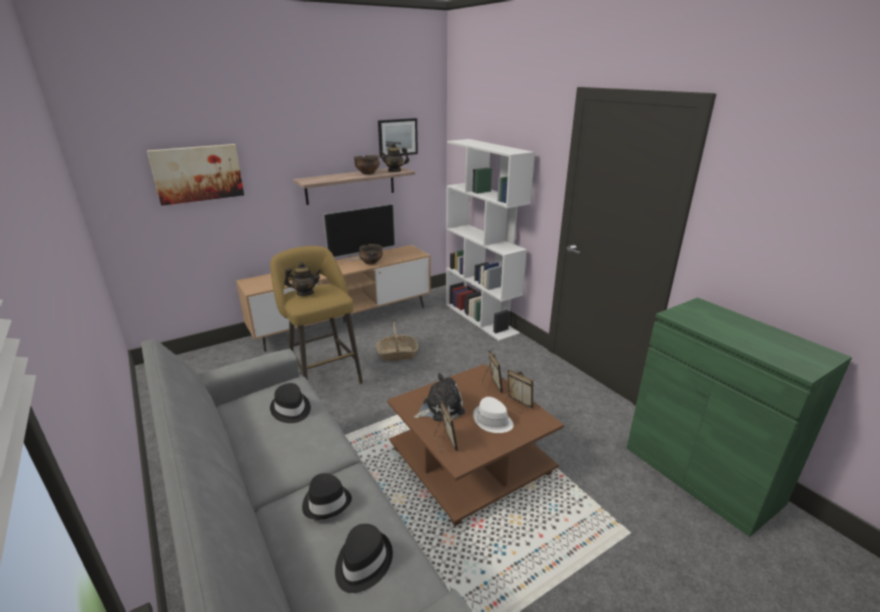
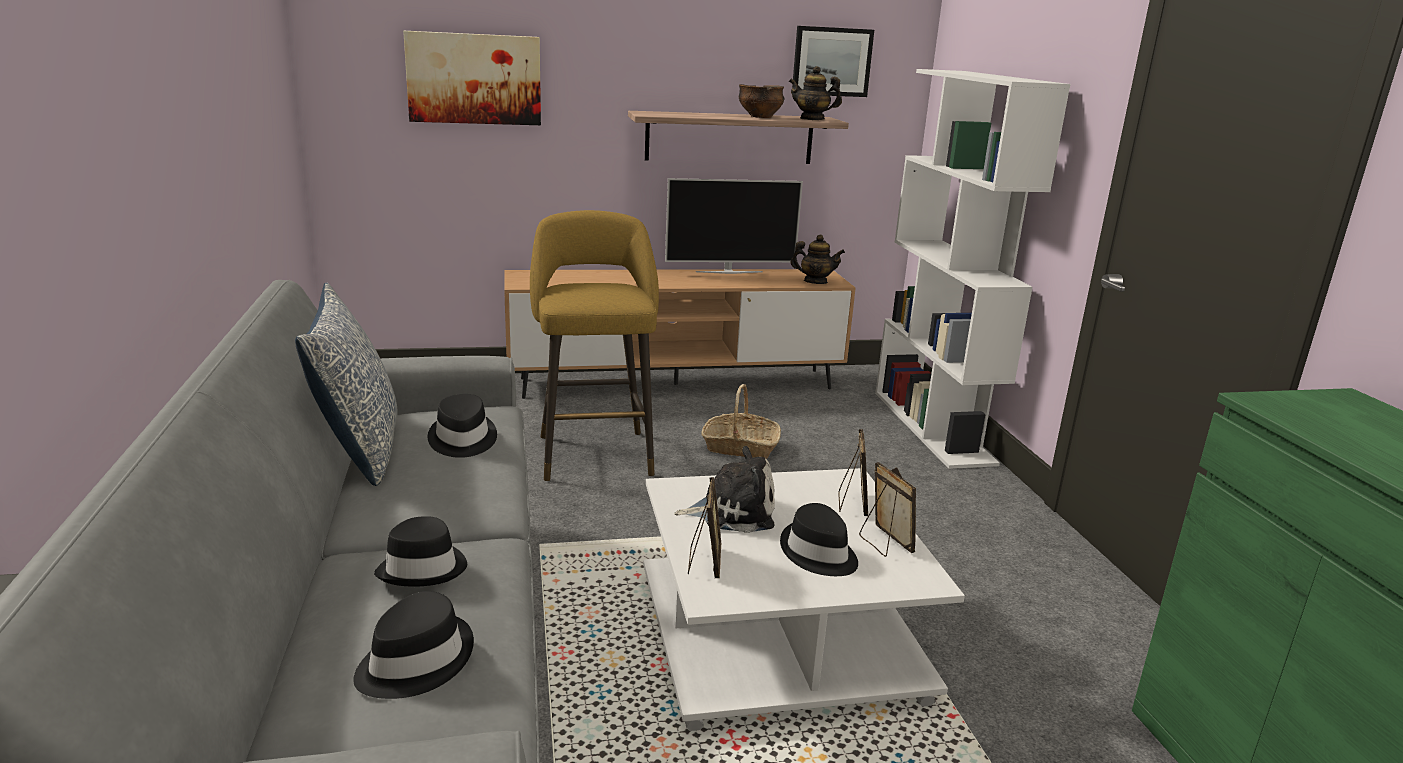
camera: 20 degrees right, 5 degrees down
teapot [284,262,321,296] -> teapot moved to [790,235,845,284]
bowl [359,244,383,264] -> none
brown coffee table [387,364,564,526] -> white coffee table [643,468,965,731]
white hat [473,397,513,433] -> black hat [780,503,858,576]
none -> pillow [295,282,398,486]

